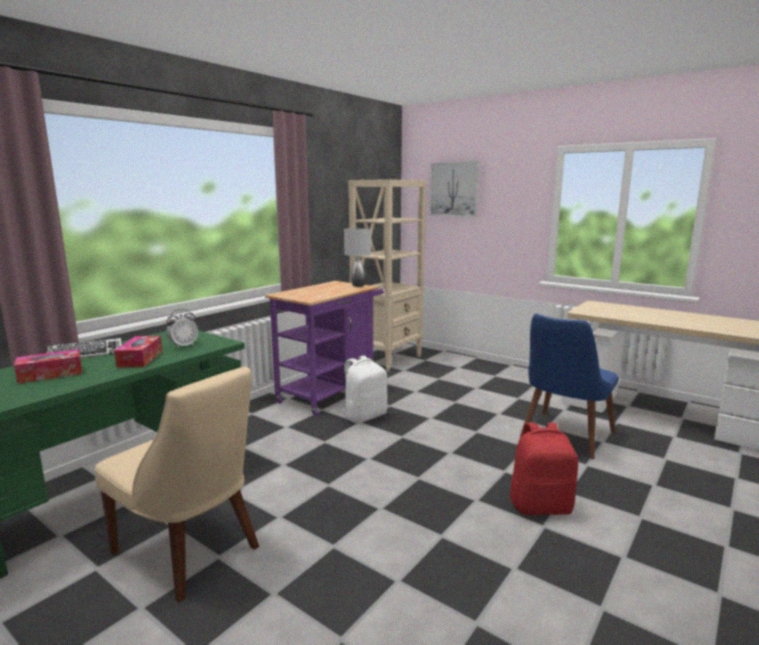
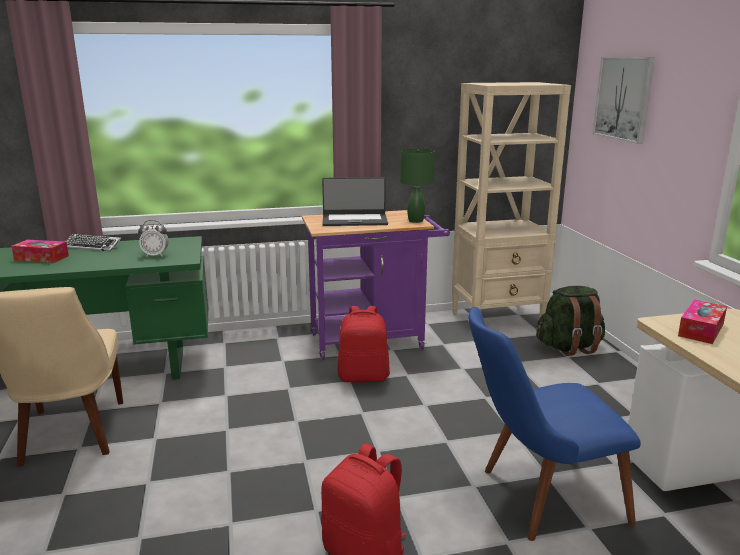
camera: 40 degrees right, 5 degrees up
tissue box [114,336,162,368] -> tissue box moved to [678,300,727,344]
white backpack [342,355,388,424] -> red backpack [338,306,390,382]
grey table lamp [344,228,371,287] -> green table lamp [400,149,435,223]
none -> laptop [322,177,388,226]
none -> green backpack [536,286,605,356]

